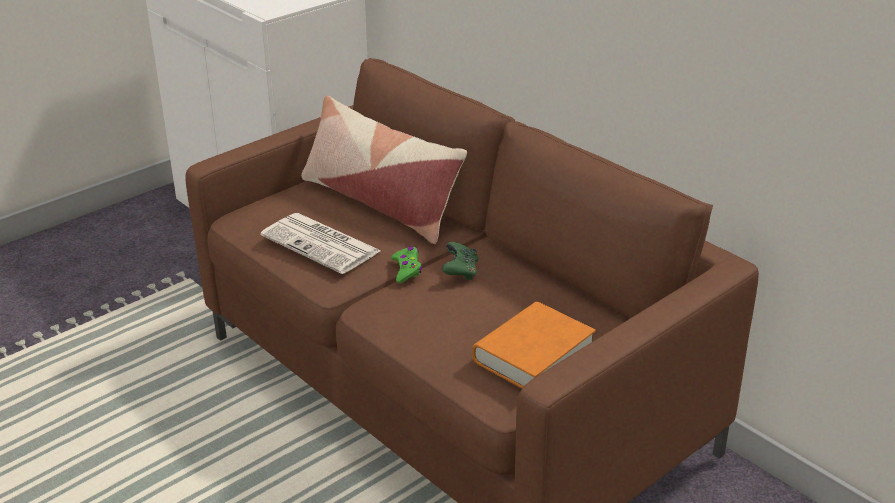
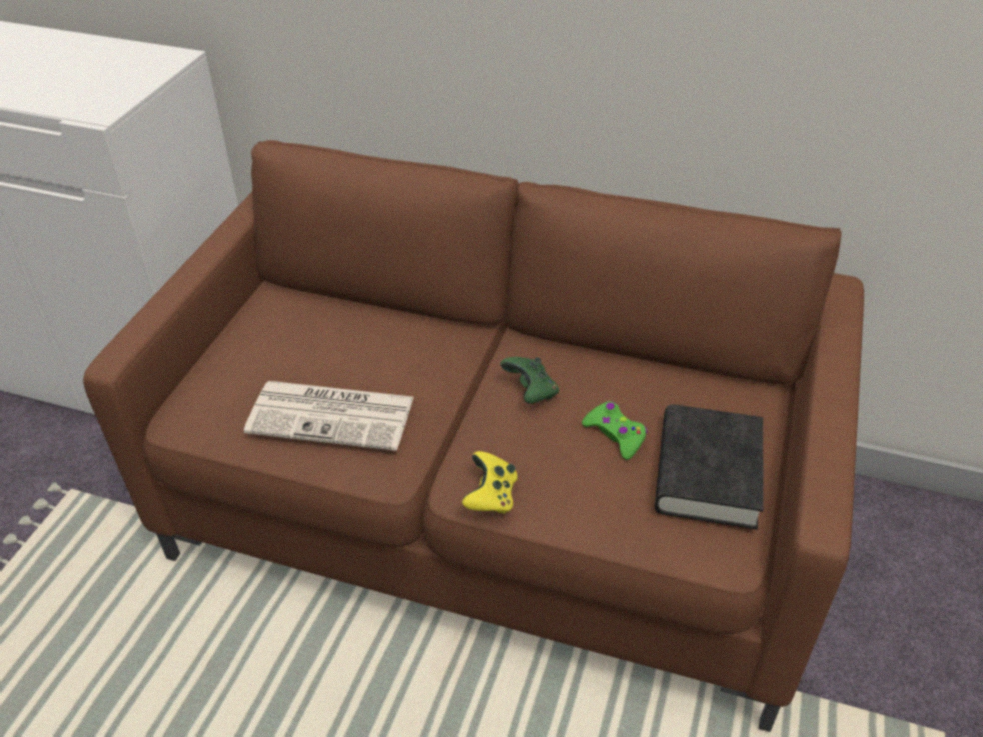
camera: 30 degrees left, 10 degrees up
pillow [301,96,467,244] -> none
green game controller [391,246,422,283] -> green game controller moved to [582,401,648,460]
orange book [472,302,596,388] -> black book [655,404,764,530]
none -> yellow game controller [462,451,518,514]

